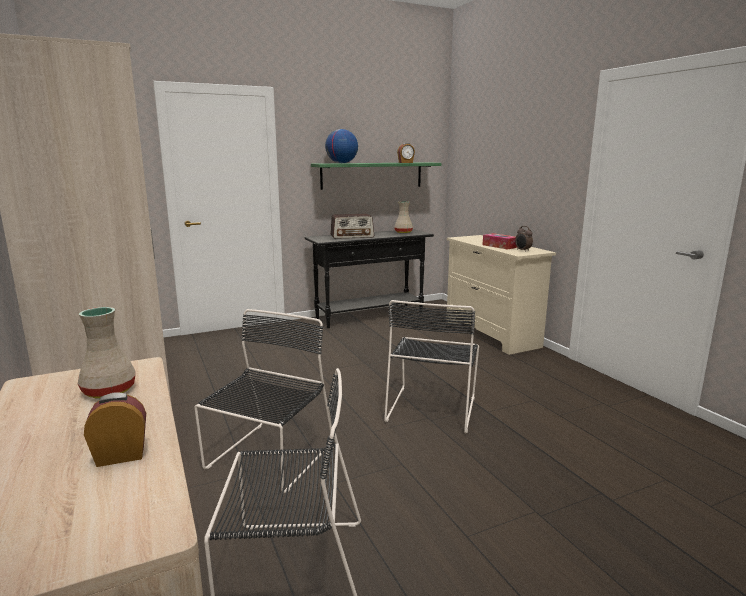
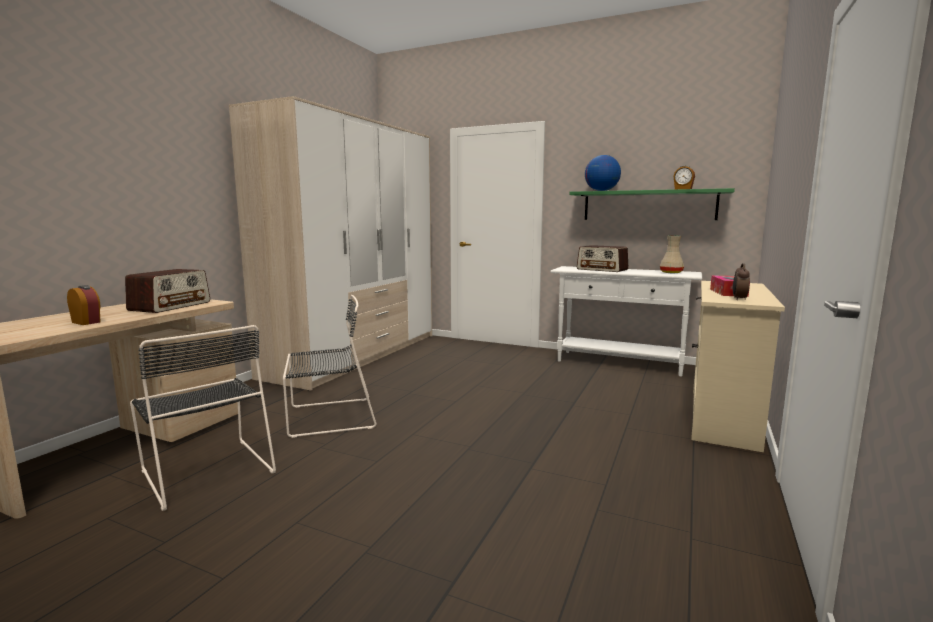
camera: 50 degrees right, 5 degrees down
beige vase [78,307,136,399] -> radio [125,269,210,313]
black console table [305,229,434,328] -> white console table [550,266,702,376]
black chair [384,300,479,433] -> none

